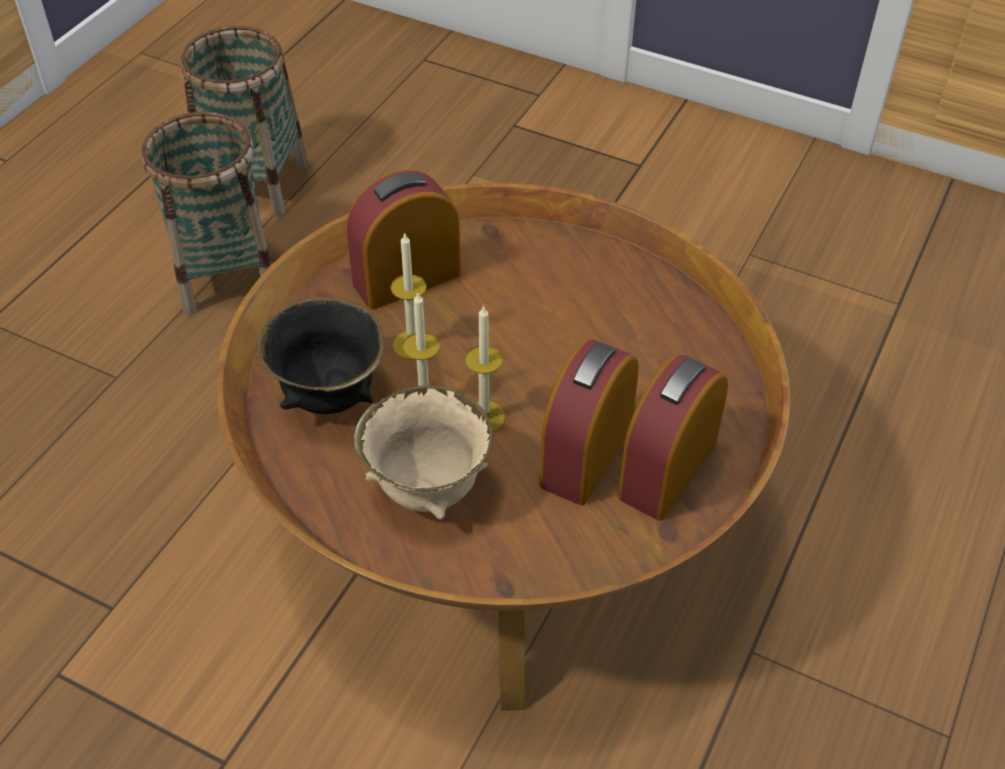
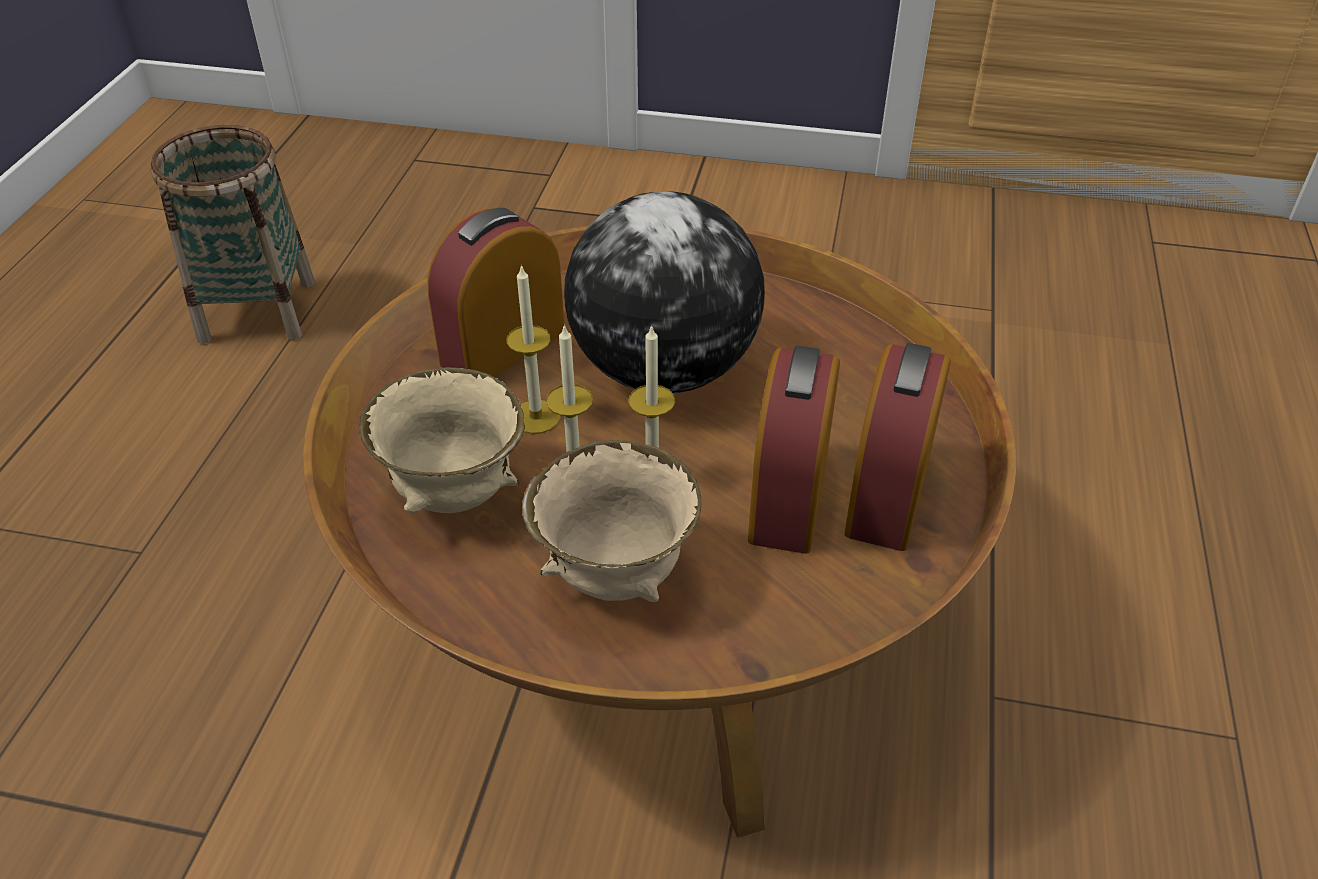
camera: 15 degrees left, 5 degrees down
basket [141,112,272,315] -> none
black bowl [258,298,384,414] -> beige bowl [359,367,525,513]
none -> globe [564,191,765,393]

